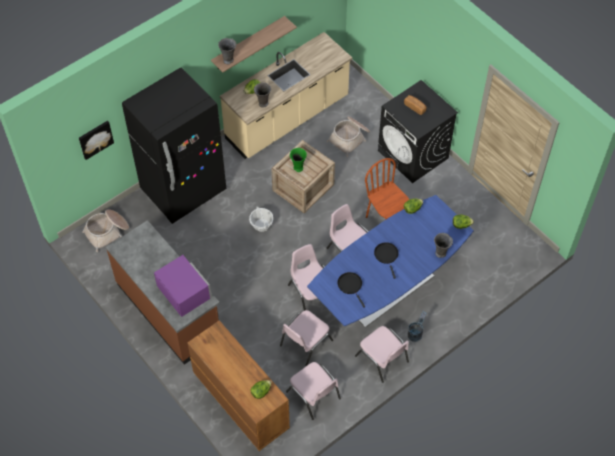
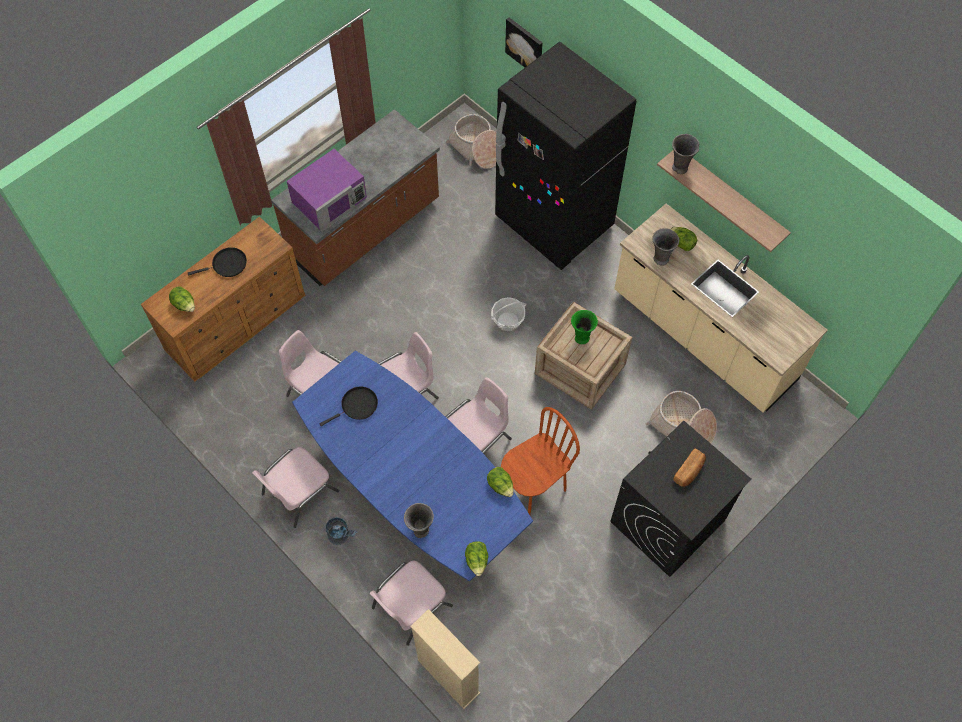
camera: 85 degrees right, 5 degrees up
pink chair [286,362,341,420] -> pink chair moved to [370,561,453,646]
black frying pan [374,242,399,279] -> black frying pan moved to [188,247,247,277]
none -> beige bookcase [410,609,480,709]

